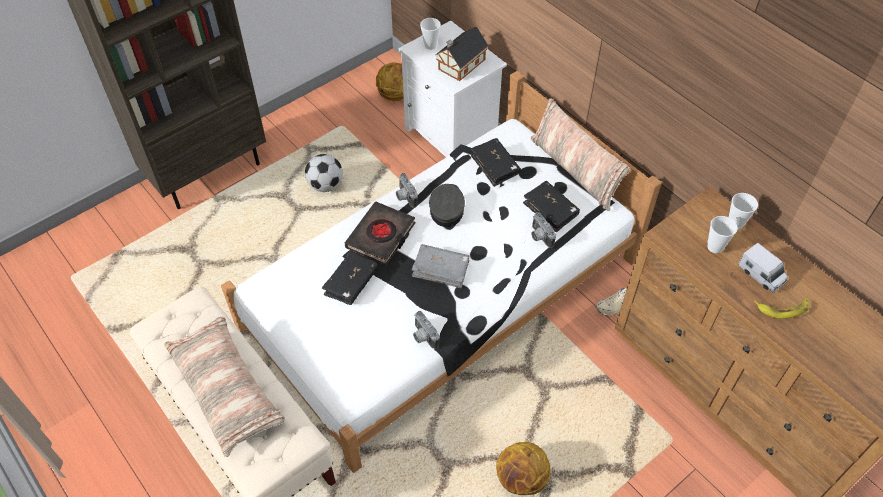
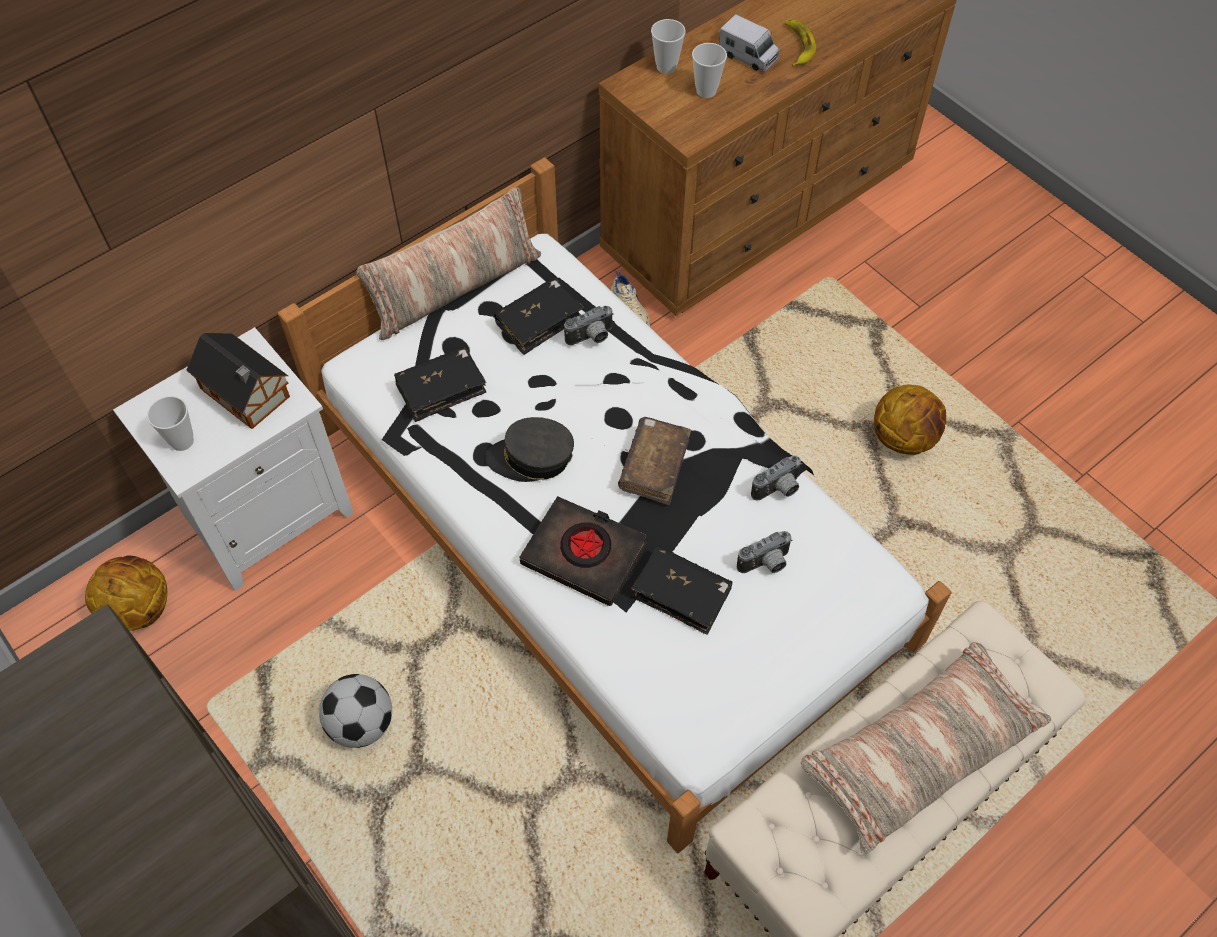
camera: 90 degrees left, 5 degrees up
camera [396,173,418,207] -> camera moved to [737,531,793,573]
grey book [412,244,470,288] -> brown book [618,417,691,505]
toy truck [738,243,788,293] -> toy truck turned 75 degrees clockwise [719,14,779,72]

